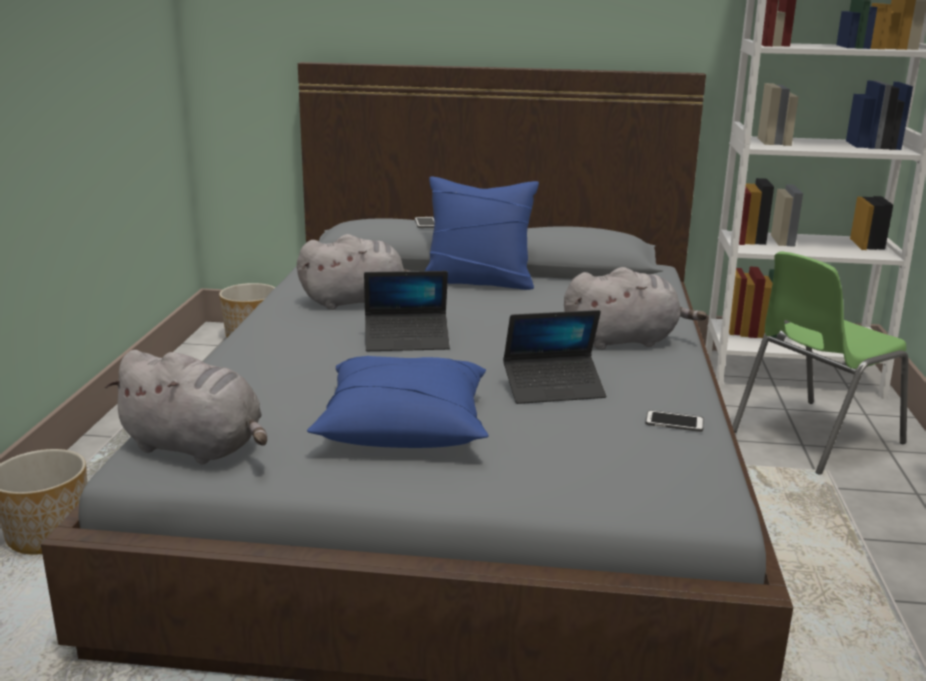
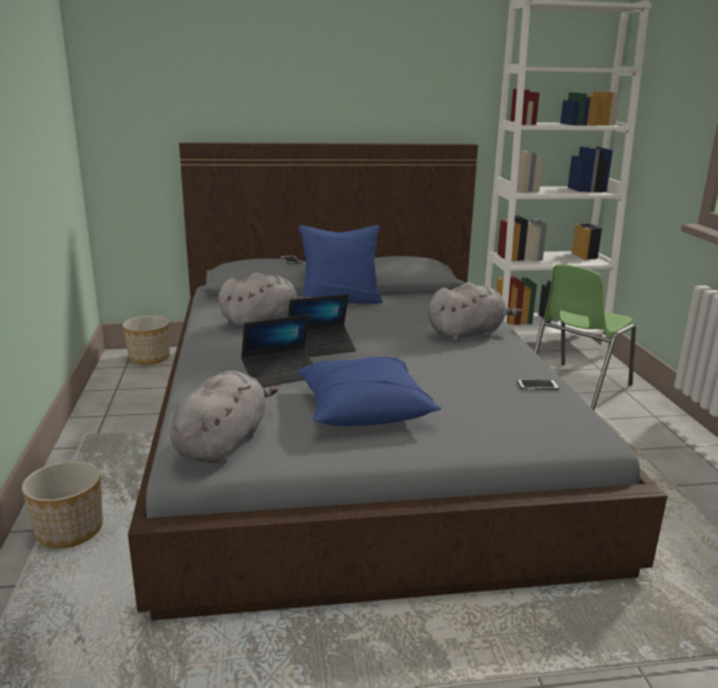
camera: 15 degrees left, 0 degrees up
grey plush toy [105,350,267,464] -> grey plush toy turned 75 degrees counterclockwise [170,371,278,464]
laptop [503,310,606,404] -> laptop moved to [241,314,313,387]

